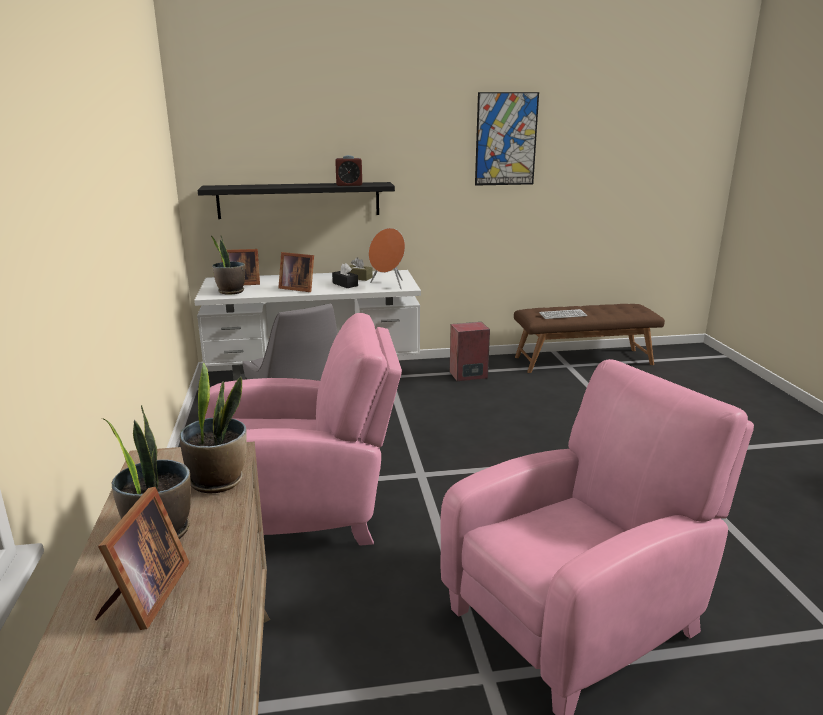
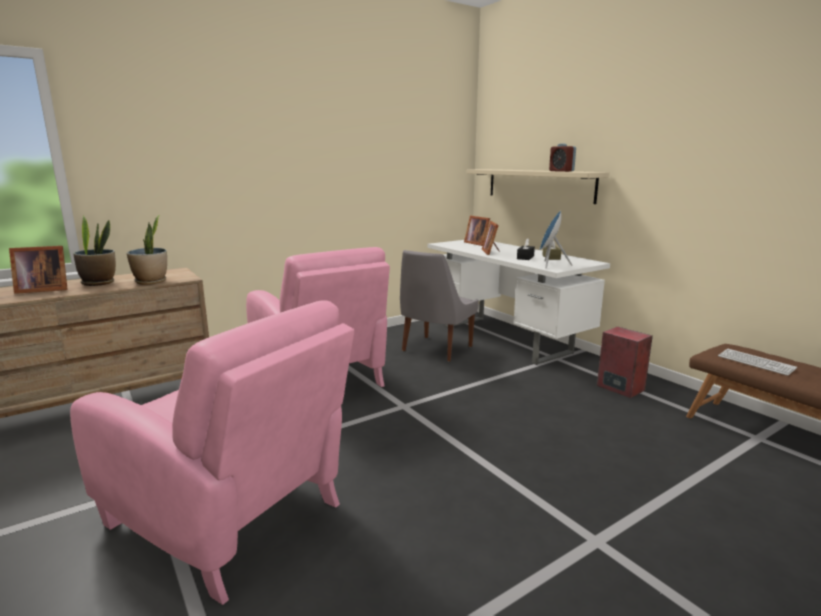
camera: 65 degrees right, 5 degrees down
black shelf [198,182,395,219] -> beige shelf [467,169,610,204]
potted plant [210,235,245,295] -> none
orange speaker [369,228,405,289] -> blue speaker [540,210,573,268]
picture [475,92,539,186] -> none

